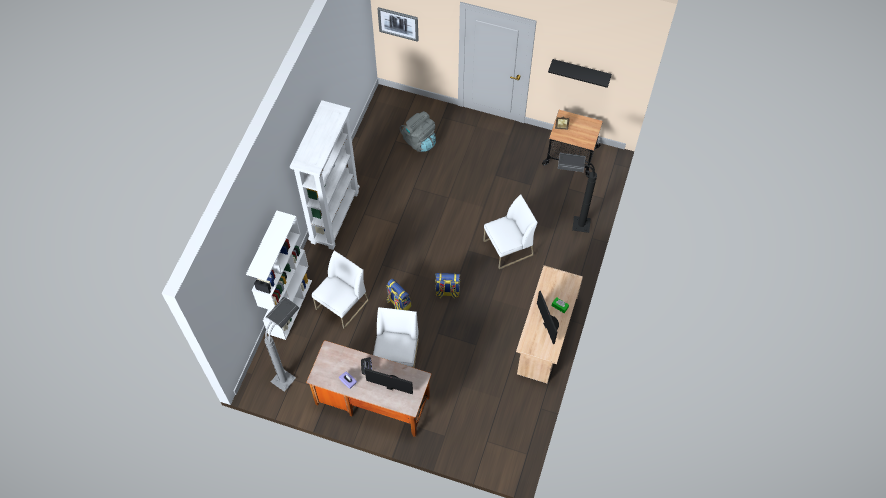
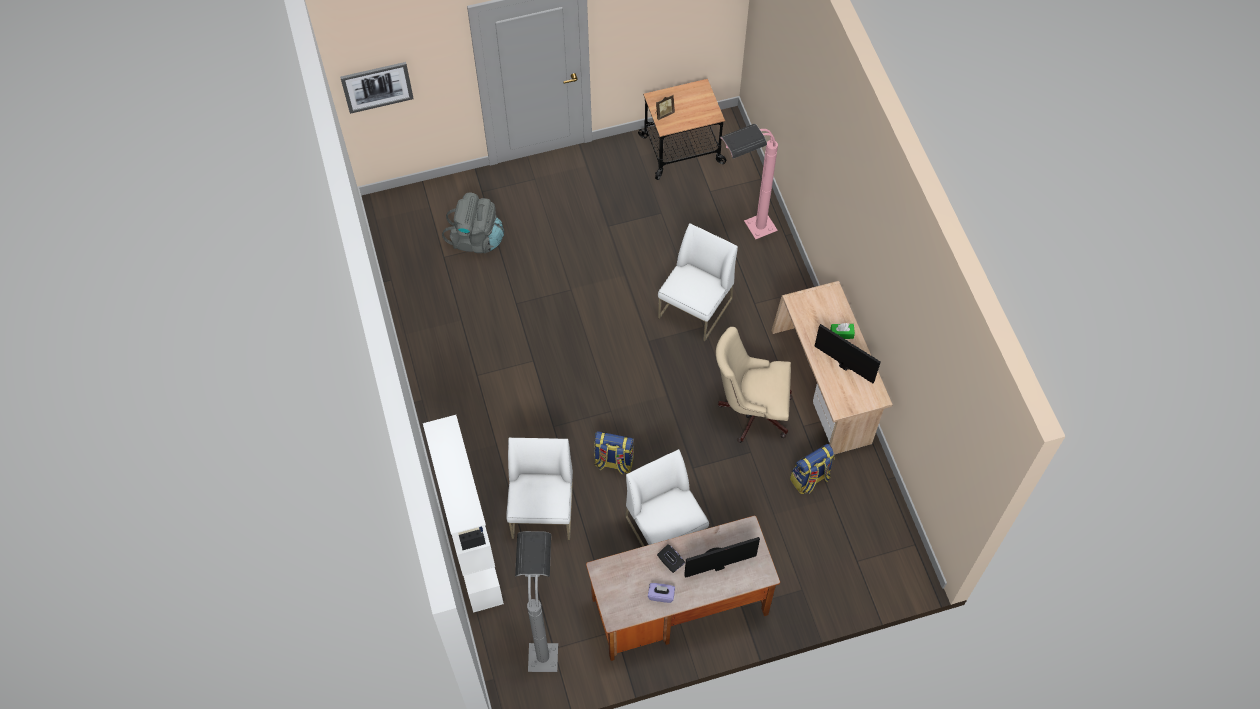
camera: 35 degrees left, 0 degrees up
white bookcase [290,100,360,250] -> none
backpack [435,273,460,299] -> backpack moved to [790,444,835,494]
black shelf [548,59,612,88] -> none
black floor lamp [558,153,597,233] -> pink floor lamp [719,124,778,239]
none -> beige office chair [716,327,792,443]

